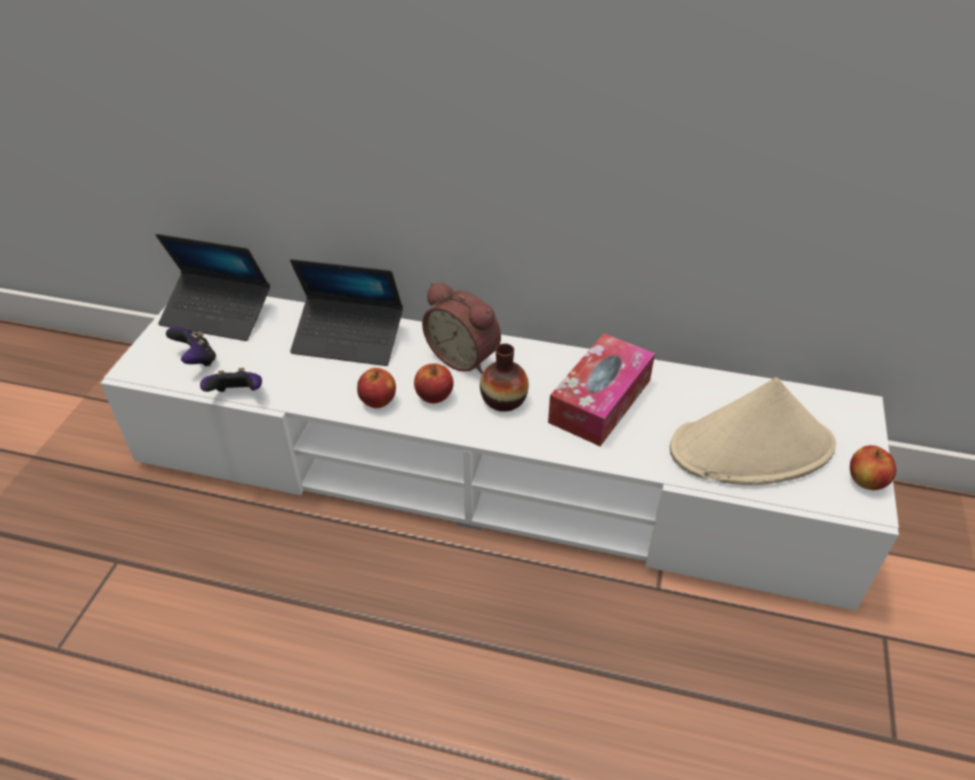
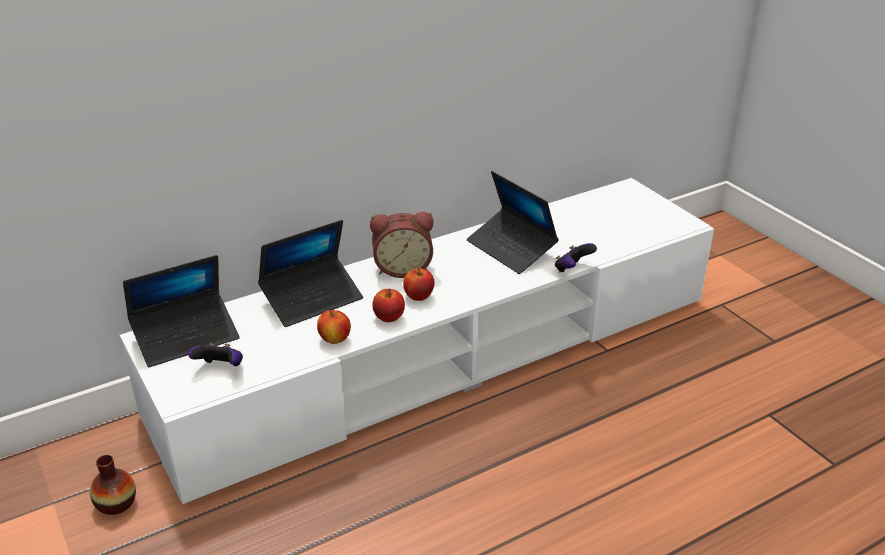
camera: 45 degrees left, 10 degrees down
game controller [200,368,262,392] -> game controller moved to [555,243,597,272]
vase [480,343,529,412] -> vase moved to [90,455,136,515]
tissue box [548,333,655,446] -> laptop [467,171,559,274]
beige hat [670,378,836,485] -> none
apple [850,445,896,490] -> apple moved to [317,310,351,344]

